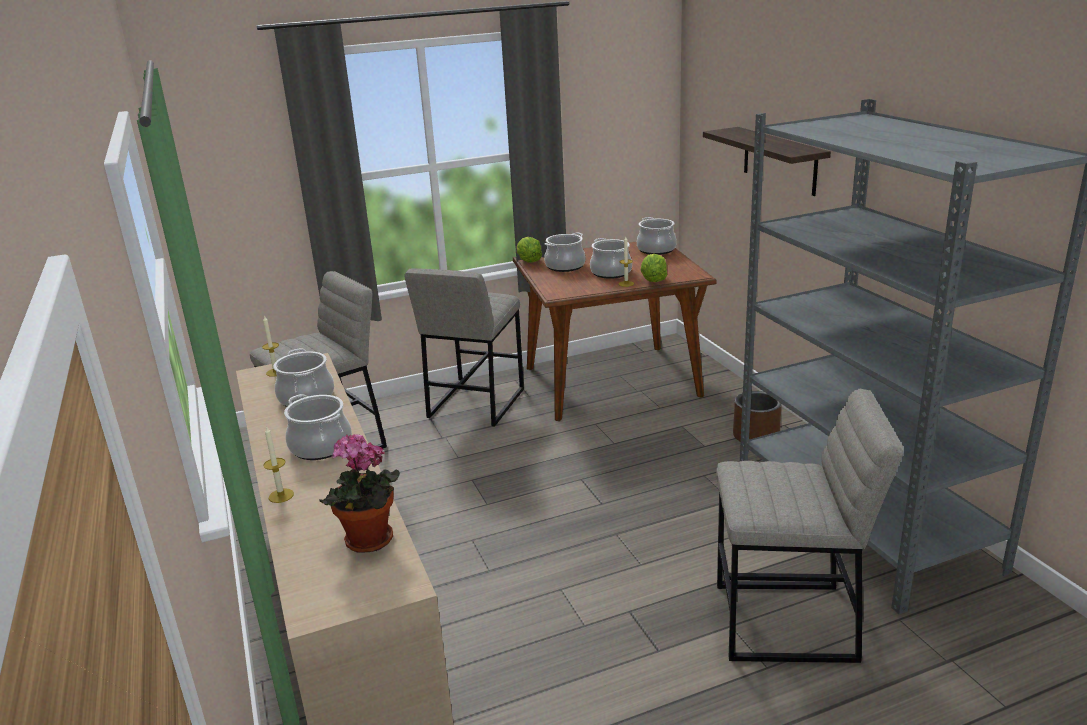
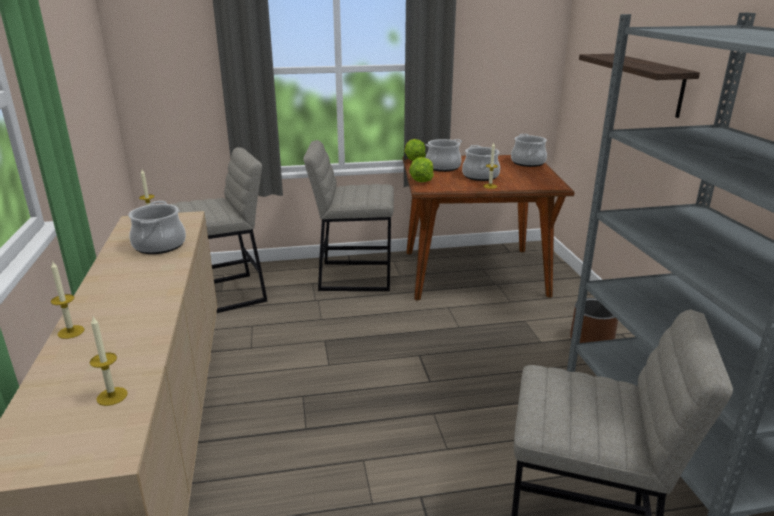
camera: 10 degrees right, 0 degrees up
cooking pot [284,394,352,460] -> none
potted plant [319,434,400,553] -> candle [90,317,128,406]
grey chair [404,268,524,426] -> grey chair turned 60 degrees clockwise [304,140,394,291]
lettuce [640,254,667,282] -> lettuce moved to [409,157,434,182]

